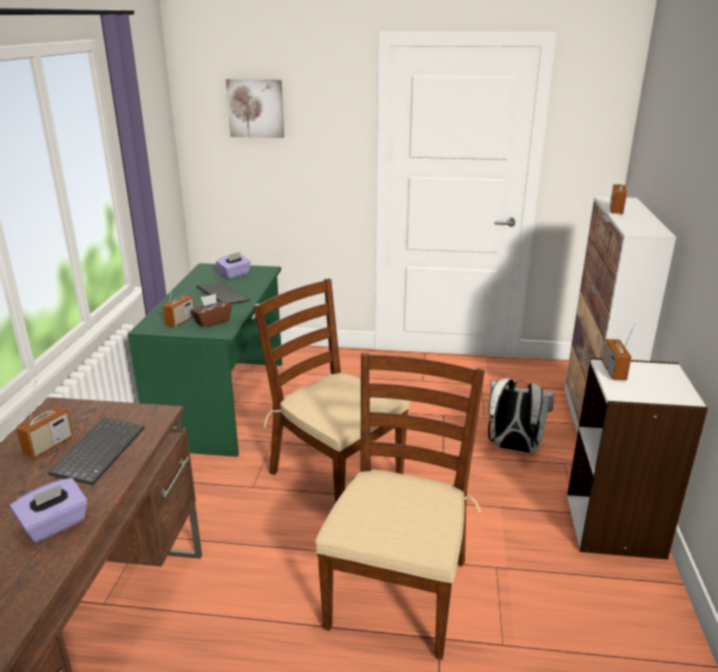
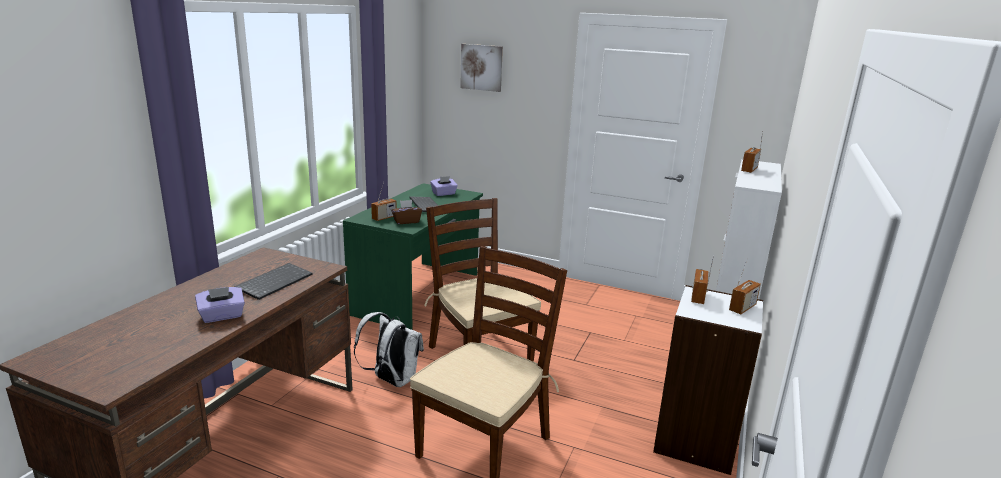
camera: 15 degrees right, 5 degrees down
radio [16,381,73,459] -> radio moved to [729,258,761,314]
white backpack [488,378,555,453] -> white backpack moved to [354,312,424,387]

